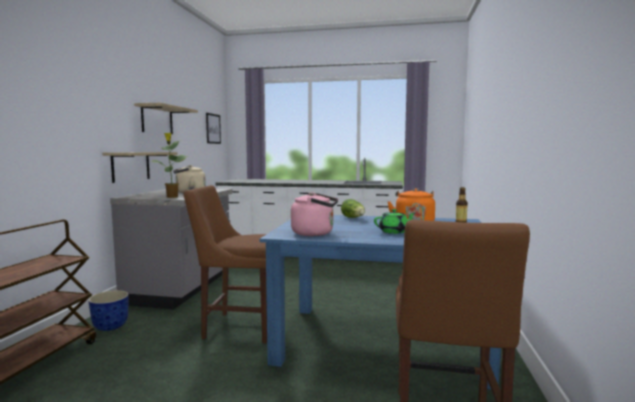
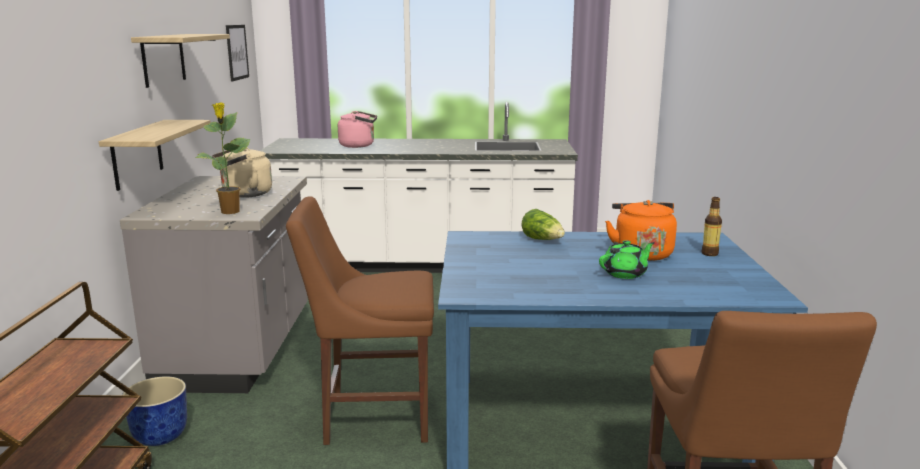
camera: 10 degrees left, 10 degrees up
pink kettle [291,192,338,236] -> pink kettle moved to [338,111,377,148]

